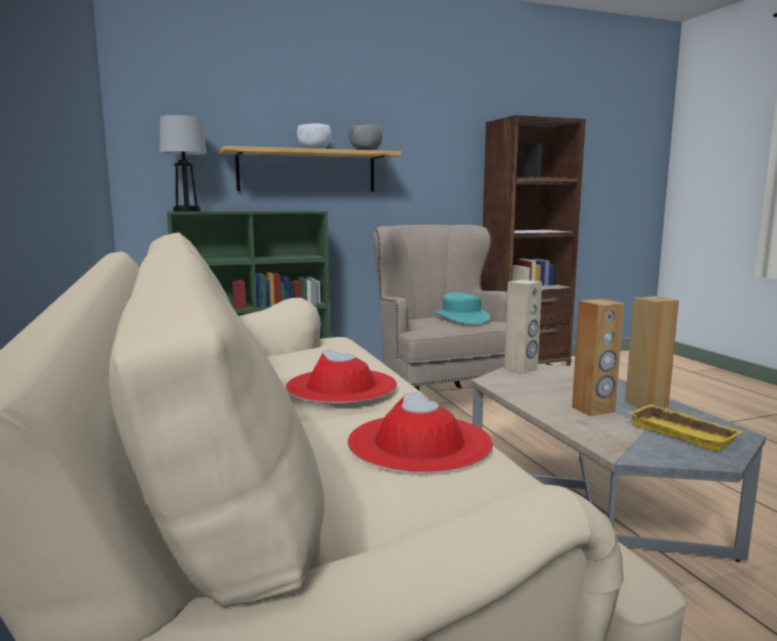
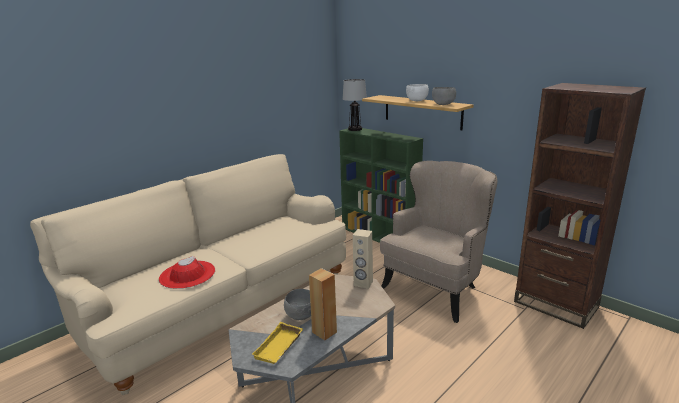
camera: 65 degrees right, 10 degrees up
red hat [286,349,397,403] -> none
turquoise hat [435,292,490,324] -> none
brown speaker [572,299,624,416] -> grey bowl [284,289,311,320]

